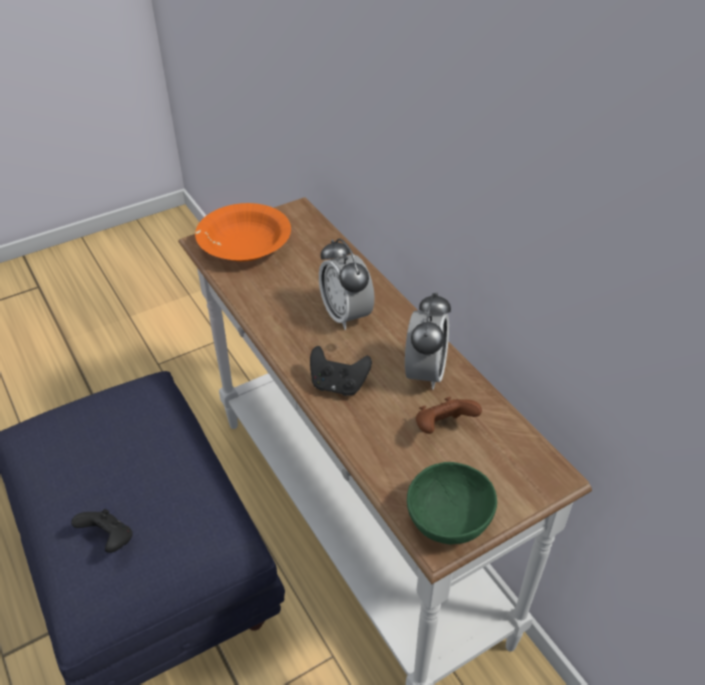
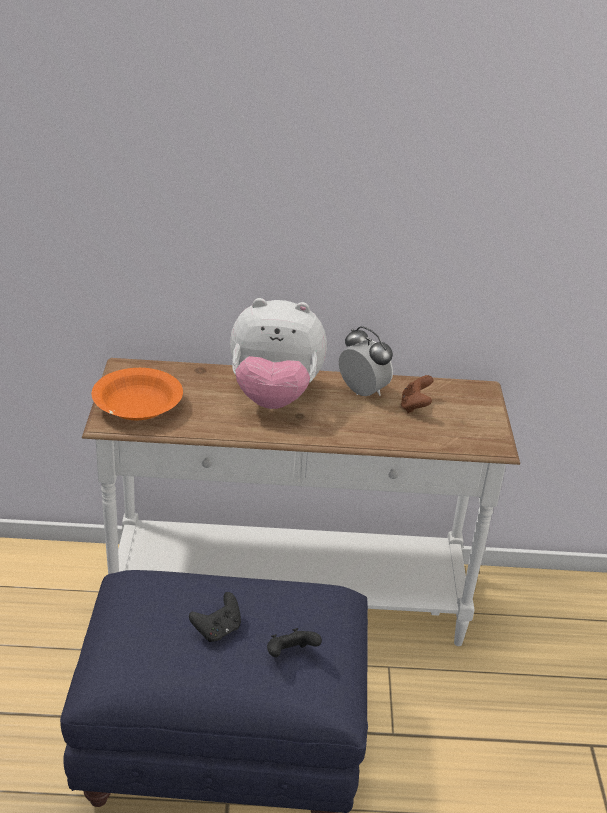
camera: 60 degrees left, 10 degrees down
black game controller [310,346,372,396] -> black game controller moved to [189,592,241,642]
alarm clock [319,238,375,330] -> plush toy [230,298,327,409]
green bowl [407,462,497,544] -> none

